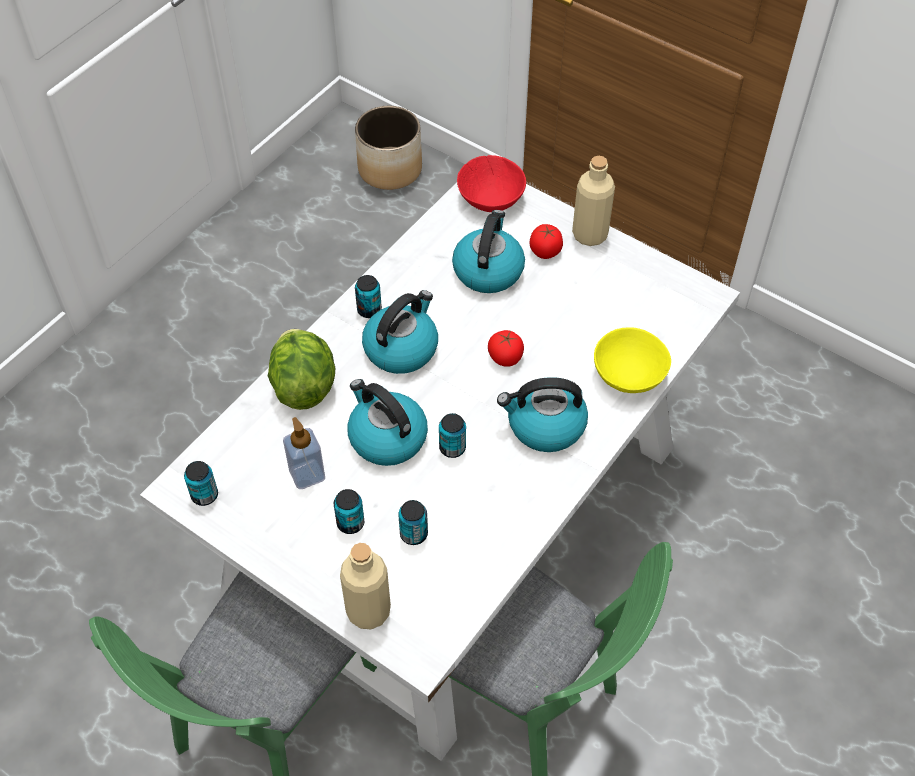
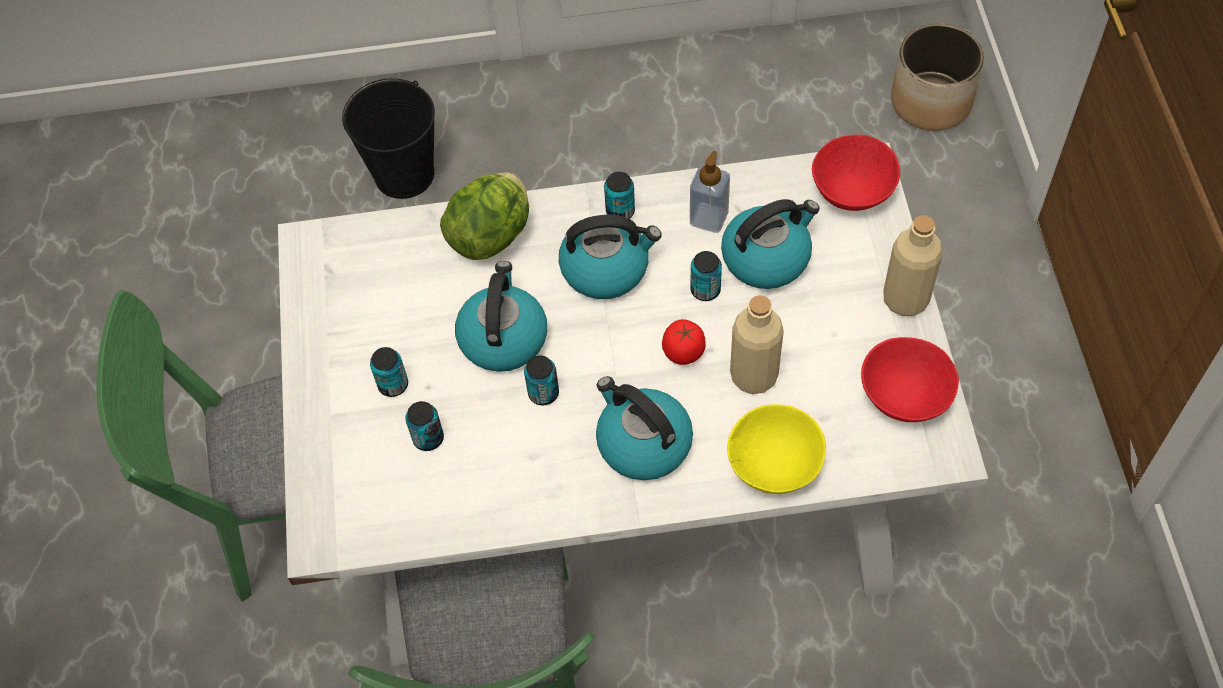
camera: 50 degrees right, 5 degrees up
can [184,461,218,506] -> can moved to [690,251,722,301]
soap dispenser [283,417,325,489] -> soap dispenser moved to [690,151,730,233]
beige bottle [340,543,391,629] -> beige bottle moved to [730,295,784,394]
tomato [530,224,563,259] -> none
none -> black bucket [342,78,435,199]
none -> red bowl [861,337,959,422]

